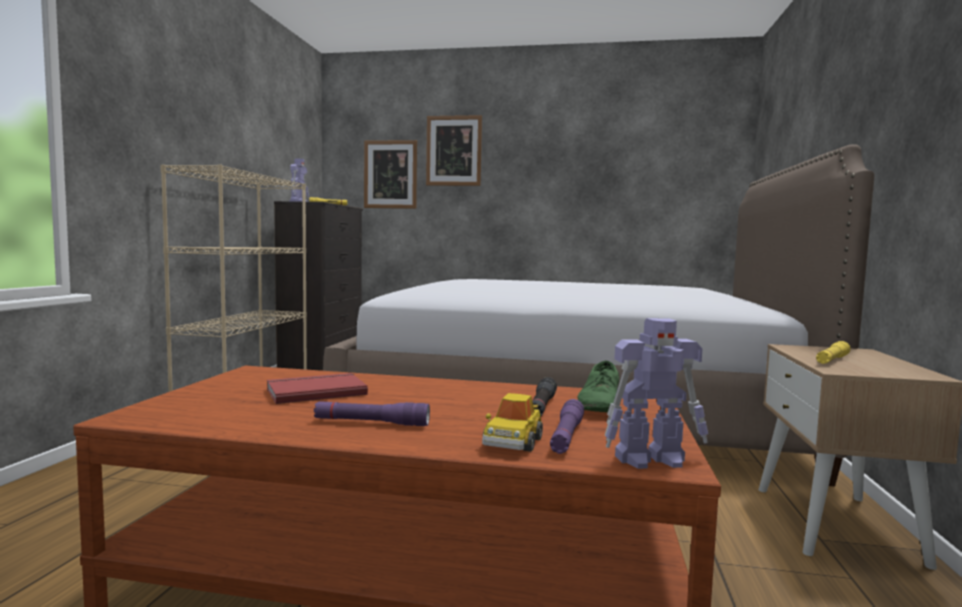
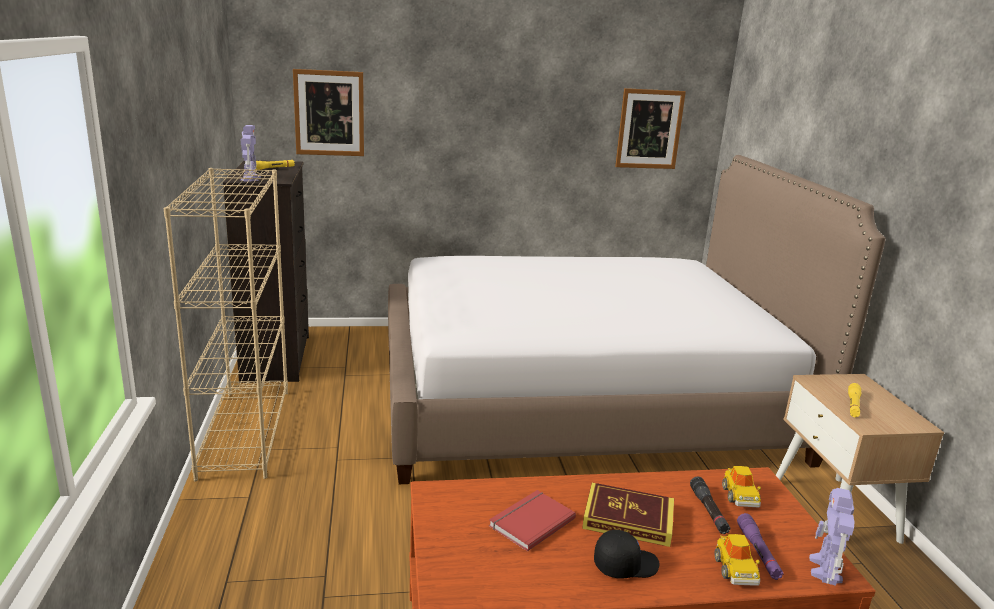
camera: 20 degrees left, 15 degrees up
purple flashlight [314,402,430,426] -> black cap [594,530,660,579]
picture [426,115,482,186] -> picture moved to [615,88,686,169]
green shoe [577,361,619,413] -> toy car [722,466,761,508]
toy robot [605,318,708,469] -> toy robot turned 135 degrees clockwise [809,488,854,586]
none -> book [582,483,674,547]

